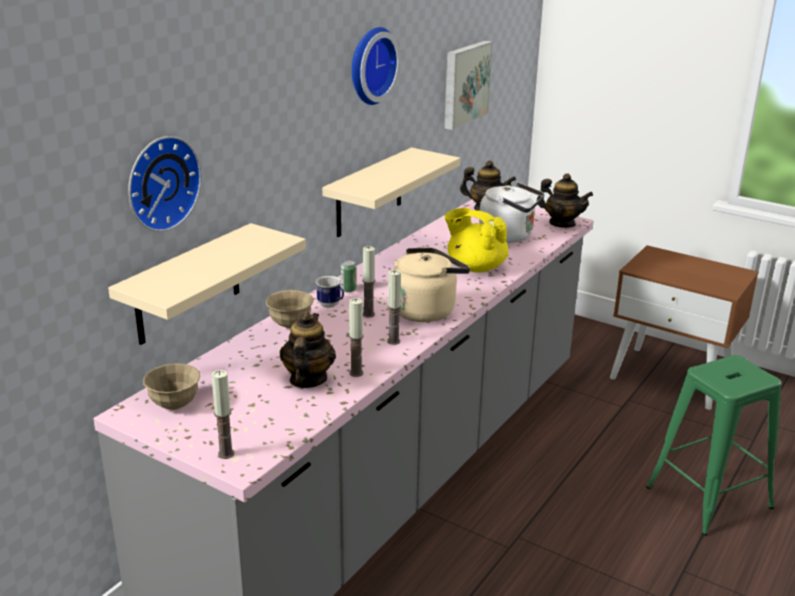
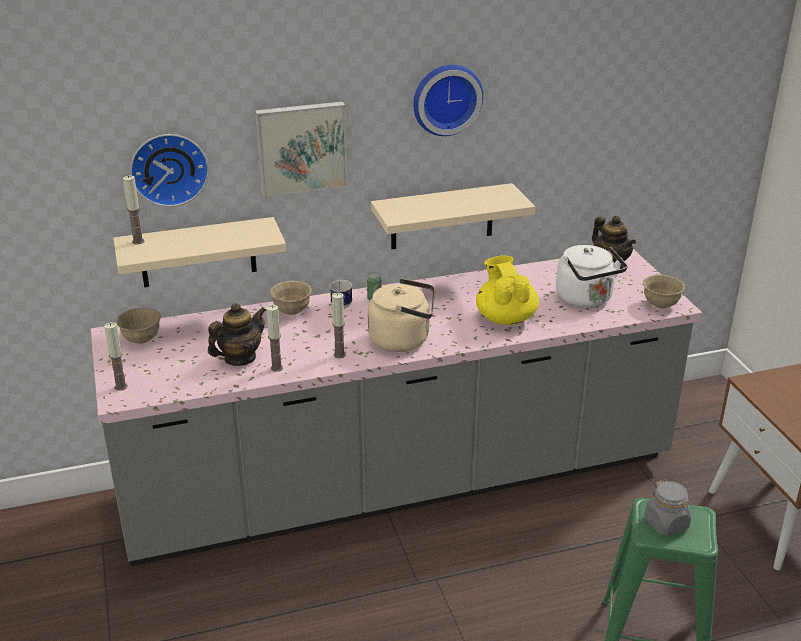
camera: 40 degrees right, 5 degrees up
candle [362,246,375,318] -> candle moved to [123,176,144,244]
picture [444,41,493,130] -> picture moved to [255,101,348,197]
teapot [536,173,593,228] -> beige bowl [643,274,685,309]
none -> grey jar [644,480,691,536]

